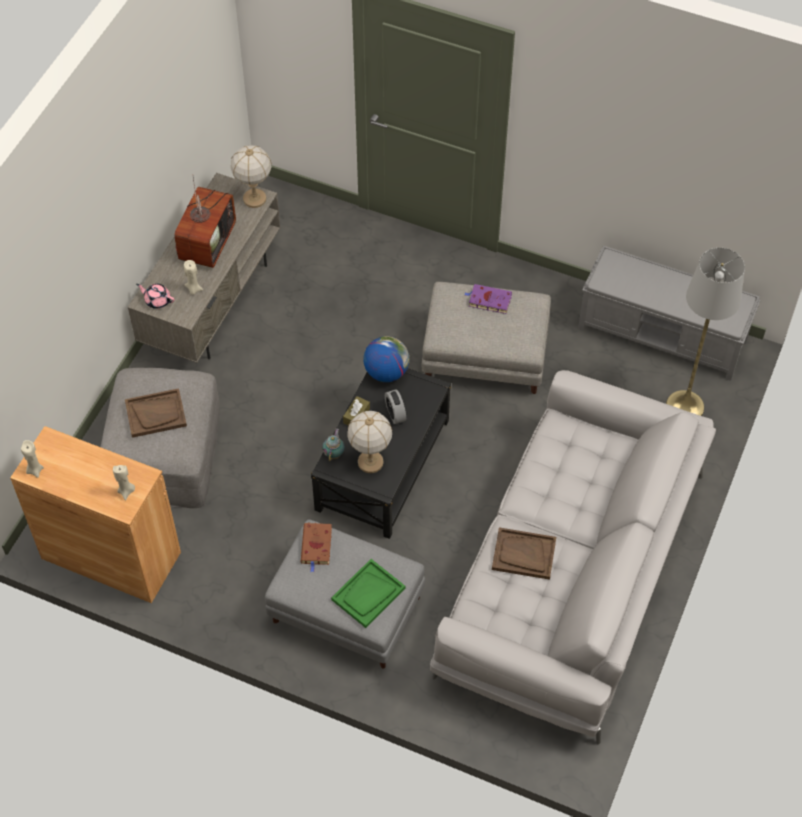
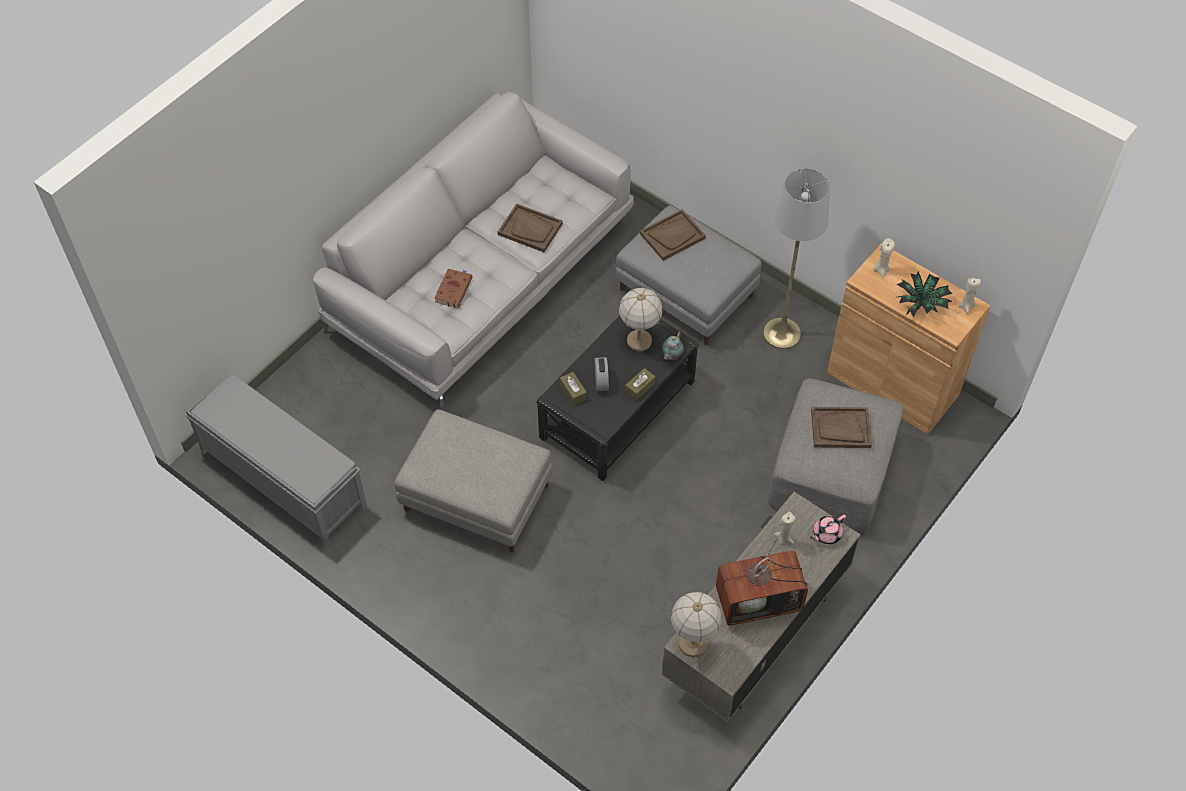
camera: 165 degrees left, 0 degrees up
pink teapot [136,284,175,309] -> pink teapot turned 105 degrees clockwise [810,515,846,544]
television [174,174,236,268] -> television turned 135 degrees counterclockwise [716,538,810,626]
brown book [301,523,332,572] -> brown book moved to [434,269,473,308]
green tray [331,559,405,628] -> brown tray [640,209,706,261]
globe [364,336,409,382] -> none
purple book [465,284,512,314] -> none
grey floor lamp [666,248,745,416] -> grey floor lamp moved to [763,169,830,349]
none -> brown tissue box [560,372,587,405]
none -> potted plant [896,271,952,317]

